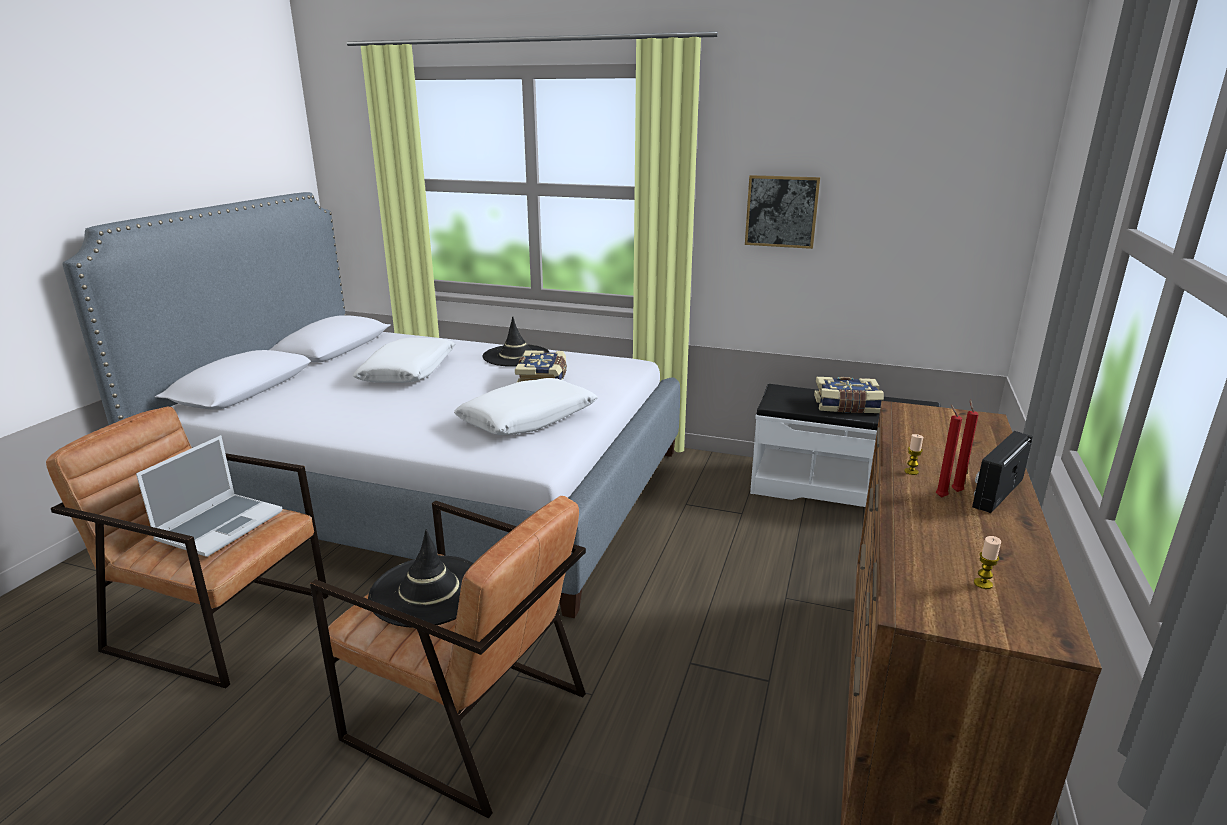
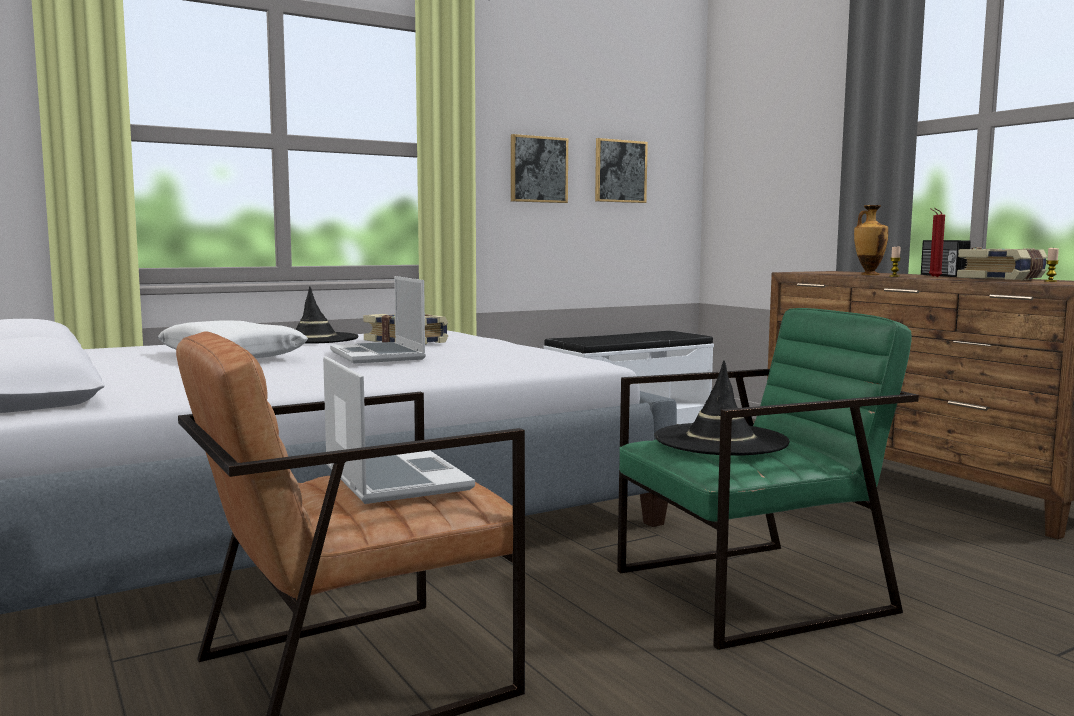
camera: 50 degrees left, 15 degrees down
brown armchair [310,496,586,818] -> green armchair [617,308,919,650]
white pillow [454,378,598,435] -> none
book [814,377,884,413] -> book moved to [957,247,1047,280]
none -> laptop [330,276,426,364]
none -> picture [595,138,648,203]
none -> vase [854,205,888,275]

